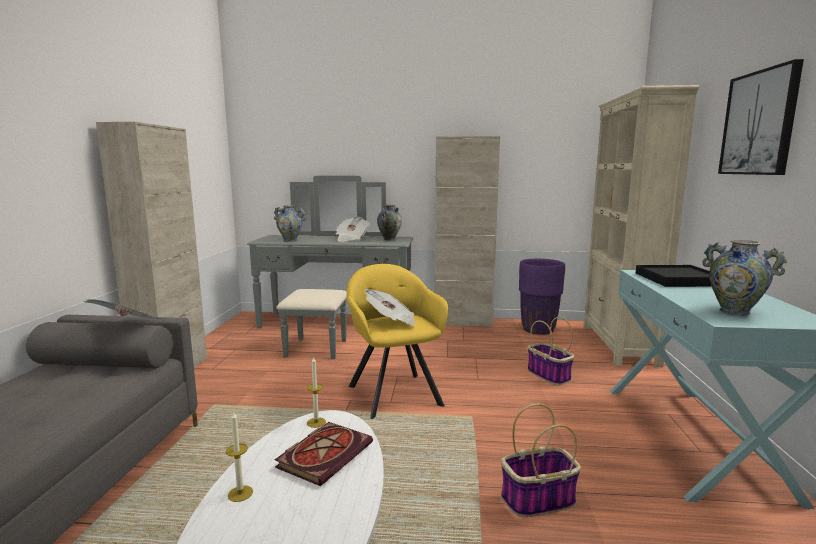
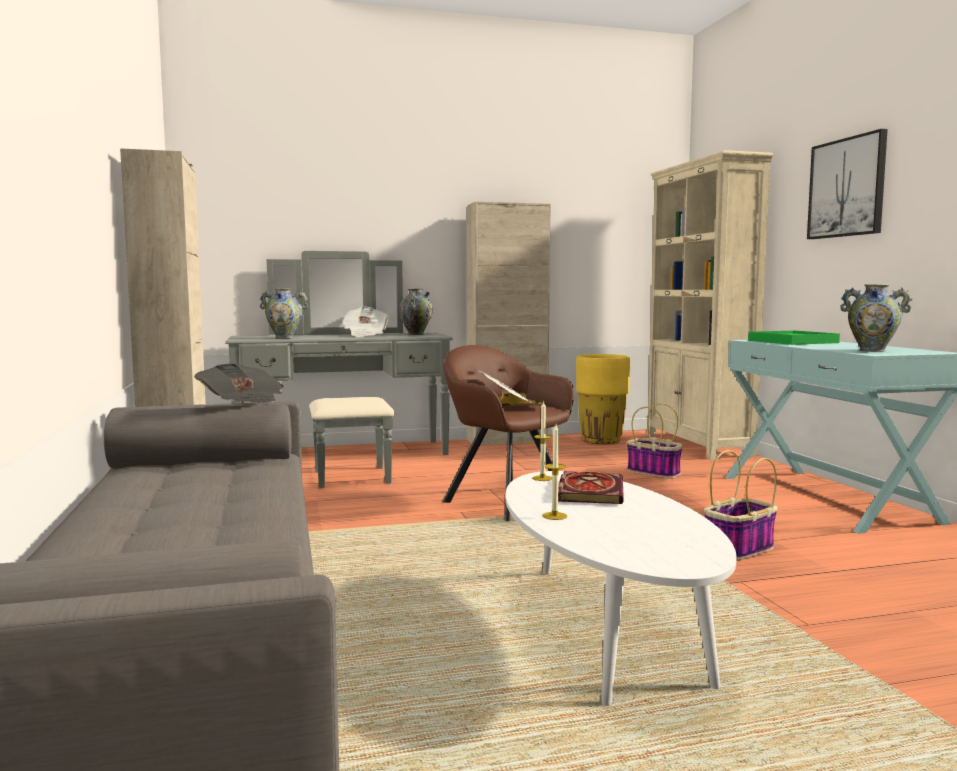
camera: 20 degrees left, 5 degrees down
yellow armchair [346,264,448,419] -> brown armchair [442,345,574,521]
purple planter [519,259,565,335] -> yellow planter [576,354,630,444]
black tray [636,265,712,287] -> green tray [748,331,840,345]

